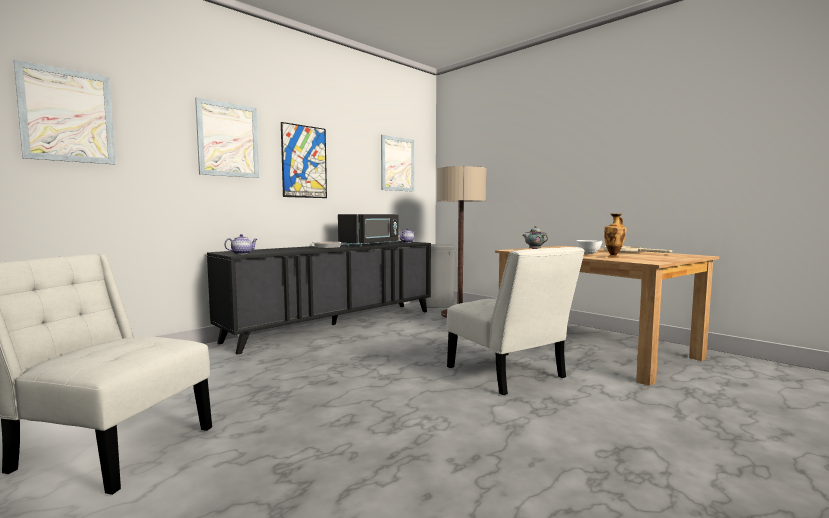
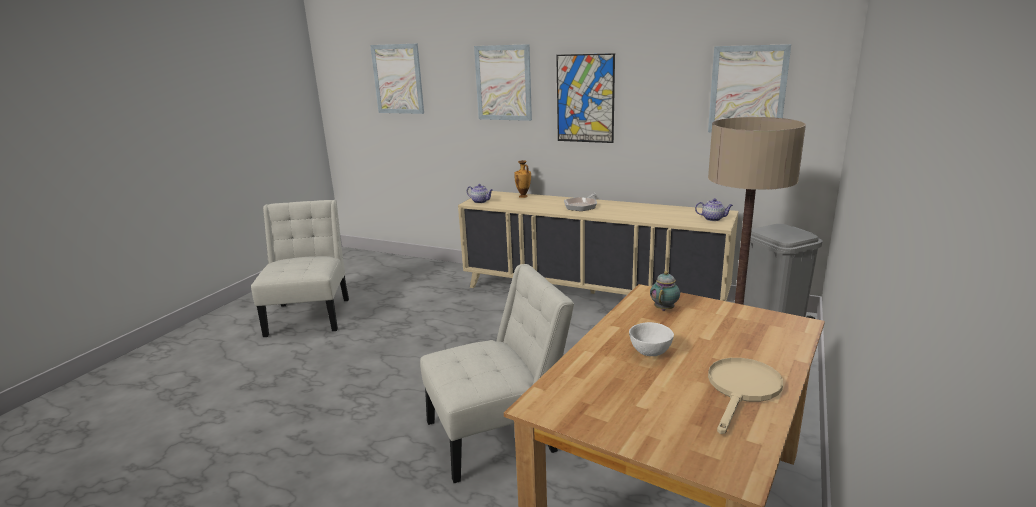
camera: 70 degrees right, 15 degrees up
black cabinet [207,241,431,355] -> beige cabinet [458,191,738,301]
black microwave [338,214,399,246] -> none
white chair [447,247,585,395] -> white chair turned 150 degrees counterclockwise [420,264,574,483]
vase [604,214,627,258] -> vase moved to [514,160,531,198]

